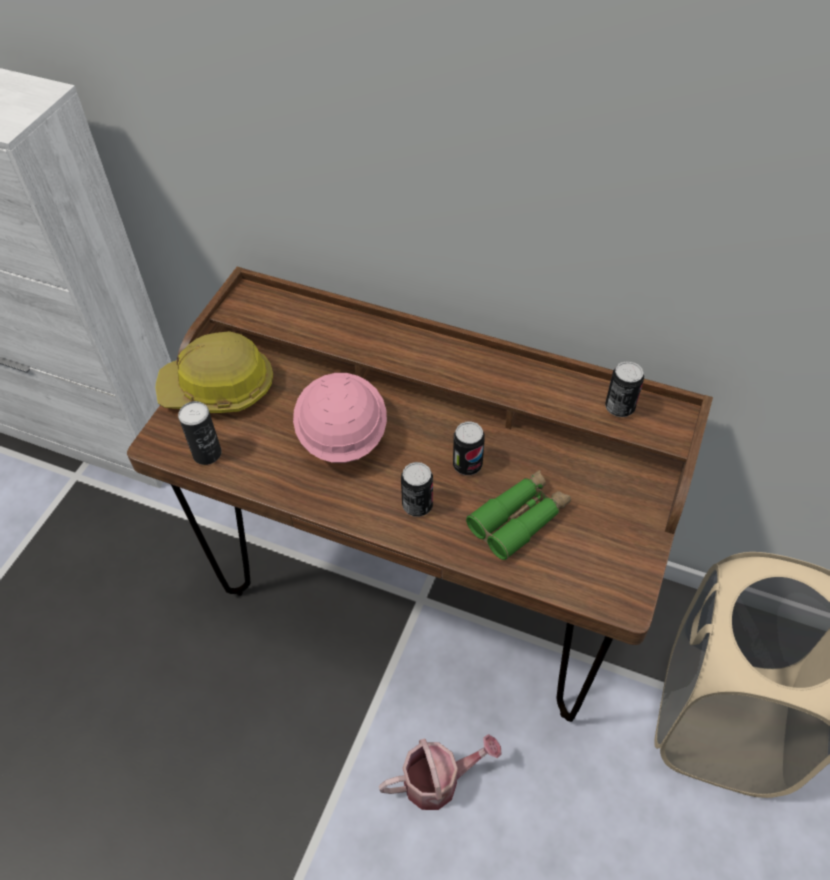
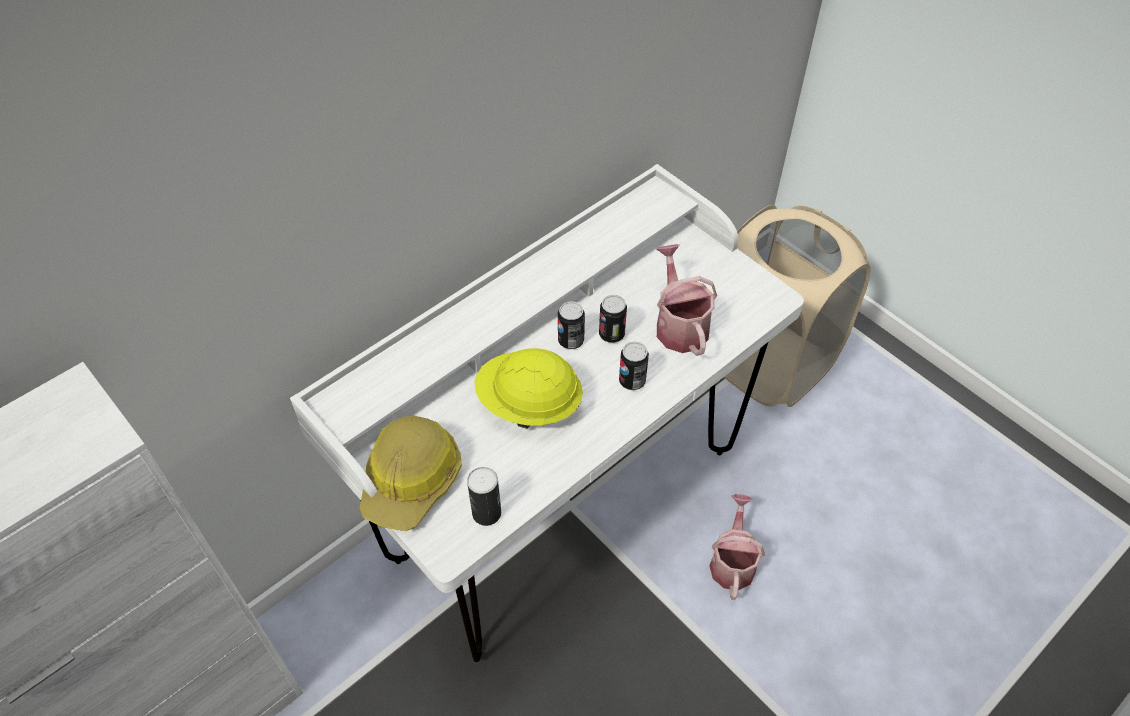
camera: 65 degrees left, 0 degrees up
brown desk [127,266,713,722] -> white desk [290,164,804,662]
pink hard hat [293,373,387,463] -> yellow hard hat [475,348,583,429]
green binoculars [466,470,571,560] -> watering can [656,244,717,356]
can [605,361,644,417] -> can moved to [558,301,585,349]

